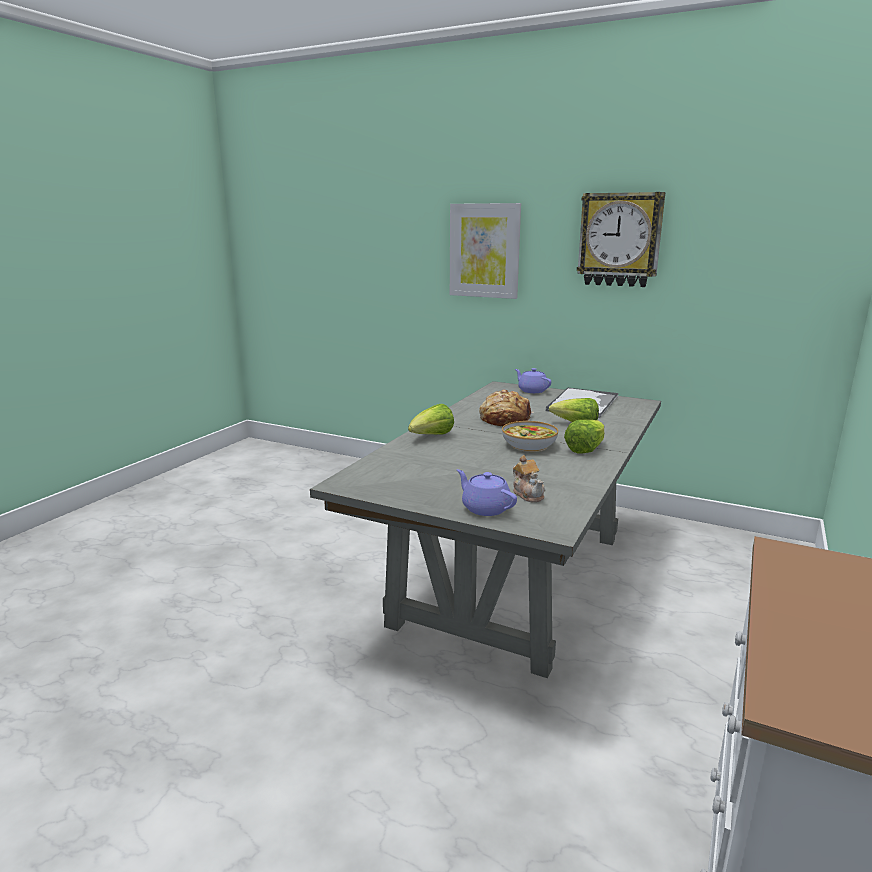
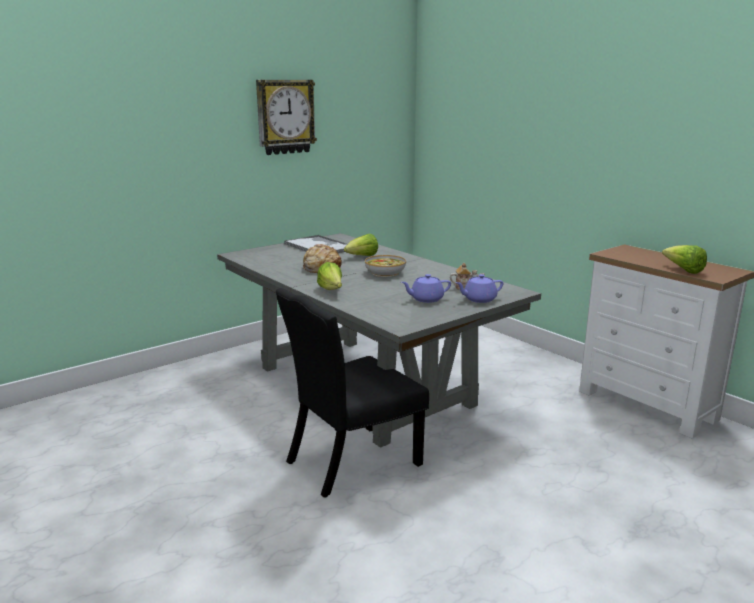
camera: 65 degrees left, 0 degrees up
picture [450,203,521,299] -> none
purple teapot [515,368,551,393] -> purple teapot moved to [401,274,451,303]
lettuce [564,420,605,454] -> lettuce moved to [662,245,707,274]
none -> black chair [276,288,429,497]

